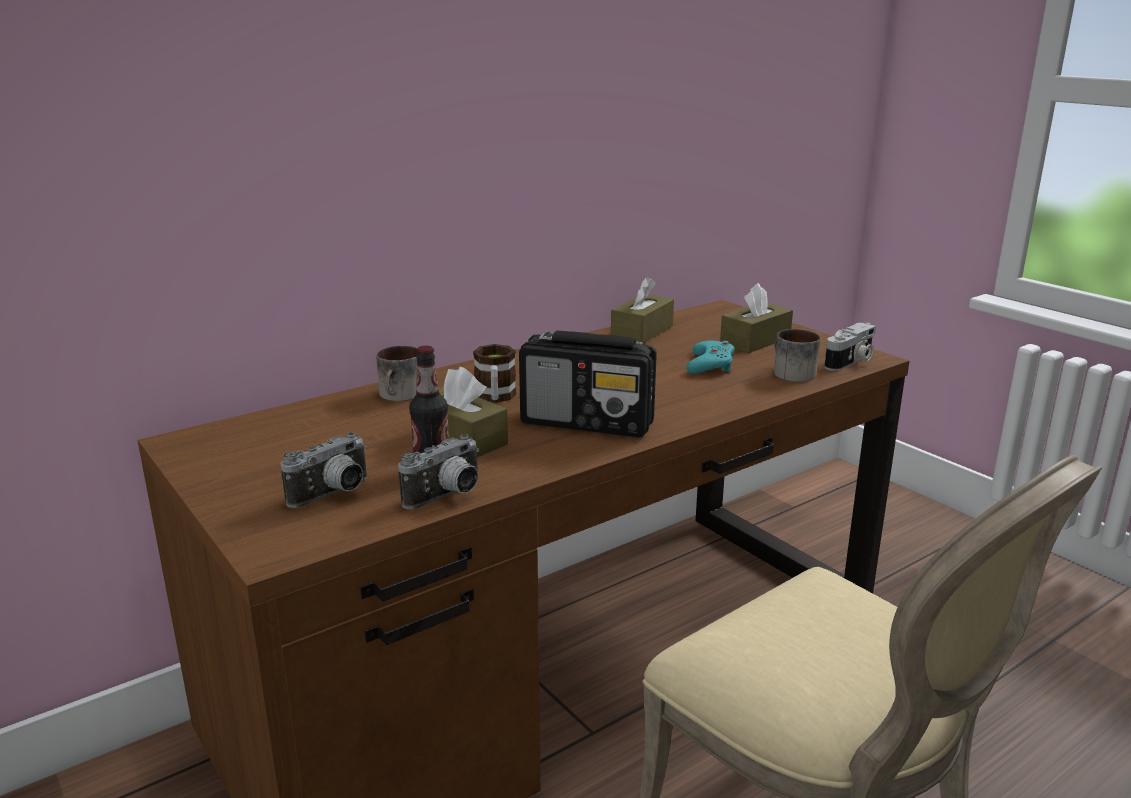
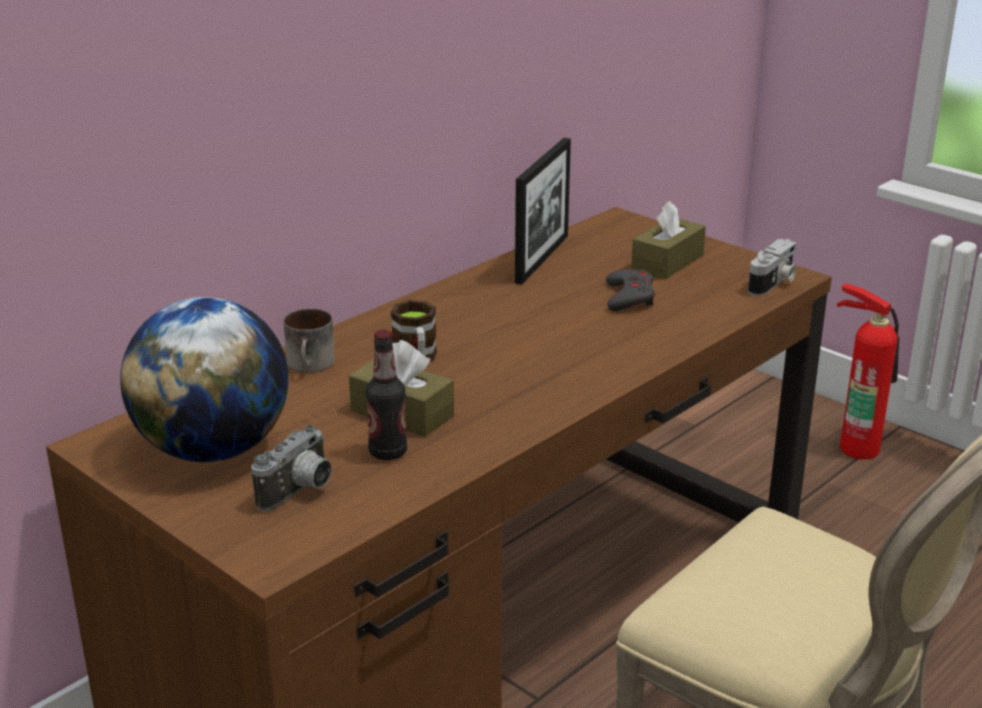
camera: 10 degrees left, 5 degrees up
camera [398,434,479,510] -> none
radio [519,330,657,437] -> none
brown tissue box [611,277,674,343] -> picture frame [515,138,571,284]
turquoise game controller [686,340,735,374] -> grey game controller [606,269,655,311]
mug [774,329,820,382] -> none
none -> globe [120,297,289,462]
none -> fire extinguisher [837,283,900,459]

